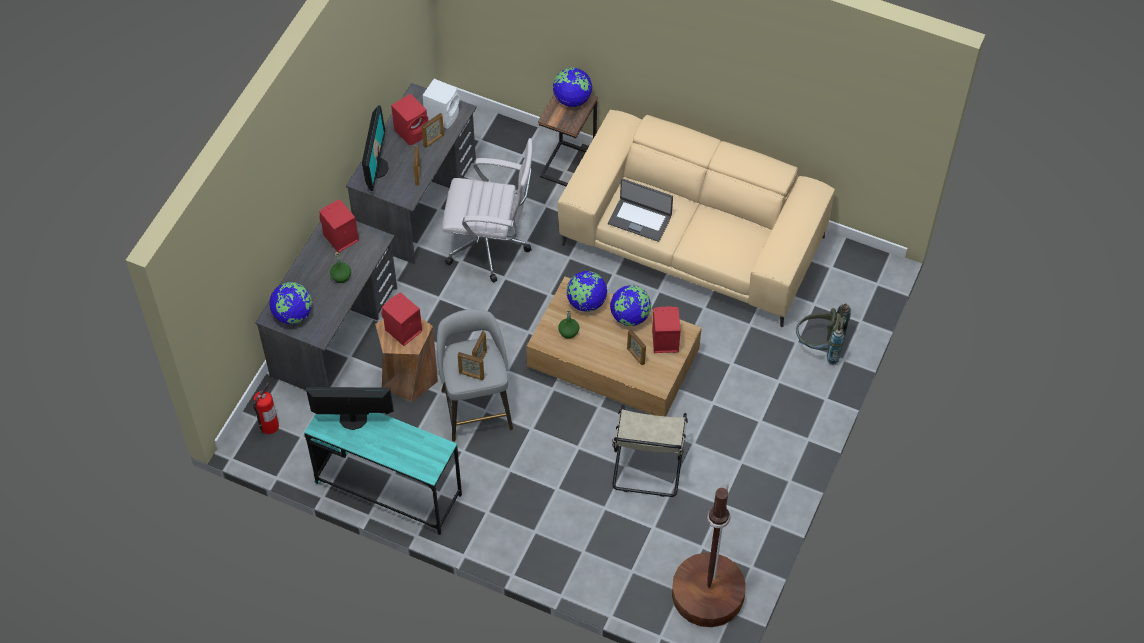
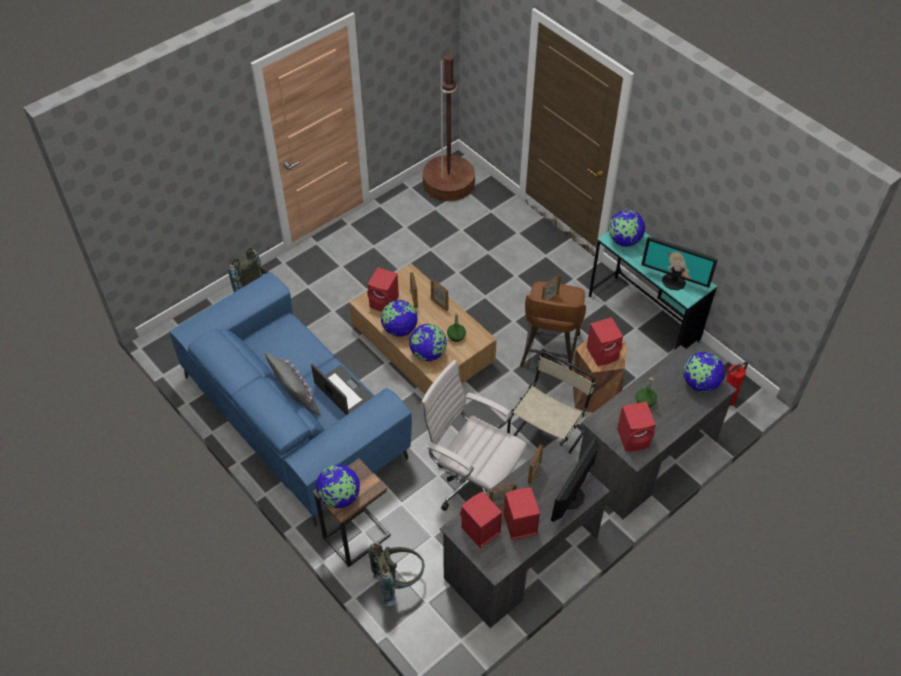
camera: 155 degrees left, 5 degrees down
white speaker [423,79,460,129] -> red speaker [460,492,502,548]
grey stool [437,309,513,442] -> brown stool [520,281,586,371]
picture frame [458,352,484,380] -> picture frame moved to [431,279,449,312]
beige sofa [558,110,835,327] -> blue sofa [169,272,412,526]
beige chair [612,405,688,497] -> beige chair moved to [507,352,595,454]
none -> grey pillow [264,352,321,416]
none -> grey backpack [368,542,425,606]
none -> globe [608,210,645,246]

